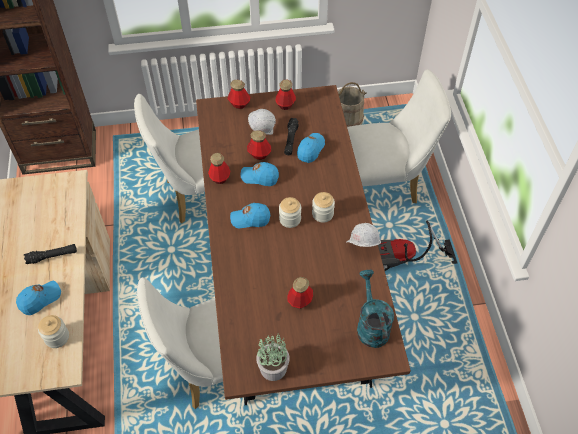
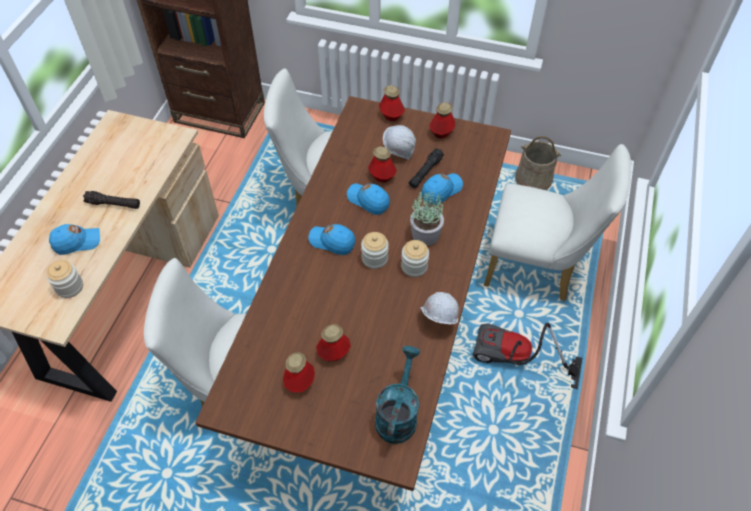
camera: 25 degrees right, 0 degrees up
bottle [208,153,230,184] -> bottle moved to [283,352,315,392]
potted plant [256,333,290,381] -> potted plant moved to [410,190,444,246]

